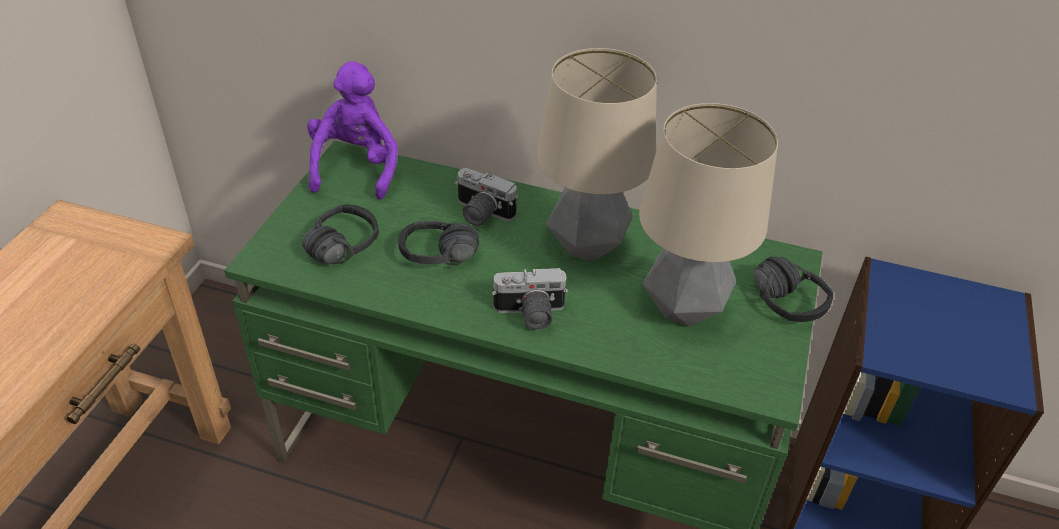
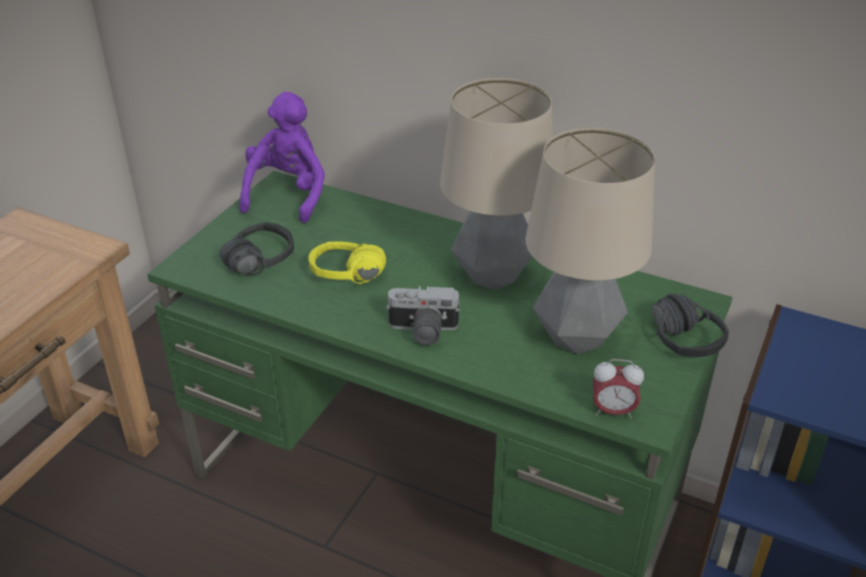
camera: 10 degrees right, 5 degrees down
black headphones [398,221,479,266] -> yellow headphones [308,241,386,284]
camera [455,168,518,226] -> none
none -> alarm clock [593,359,644,419]

